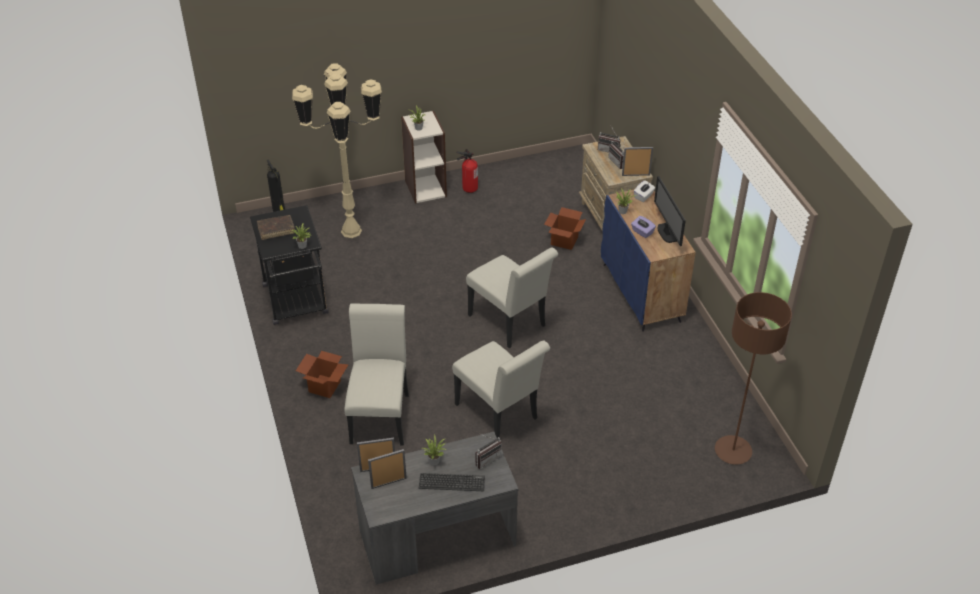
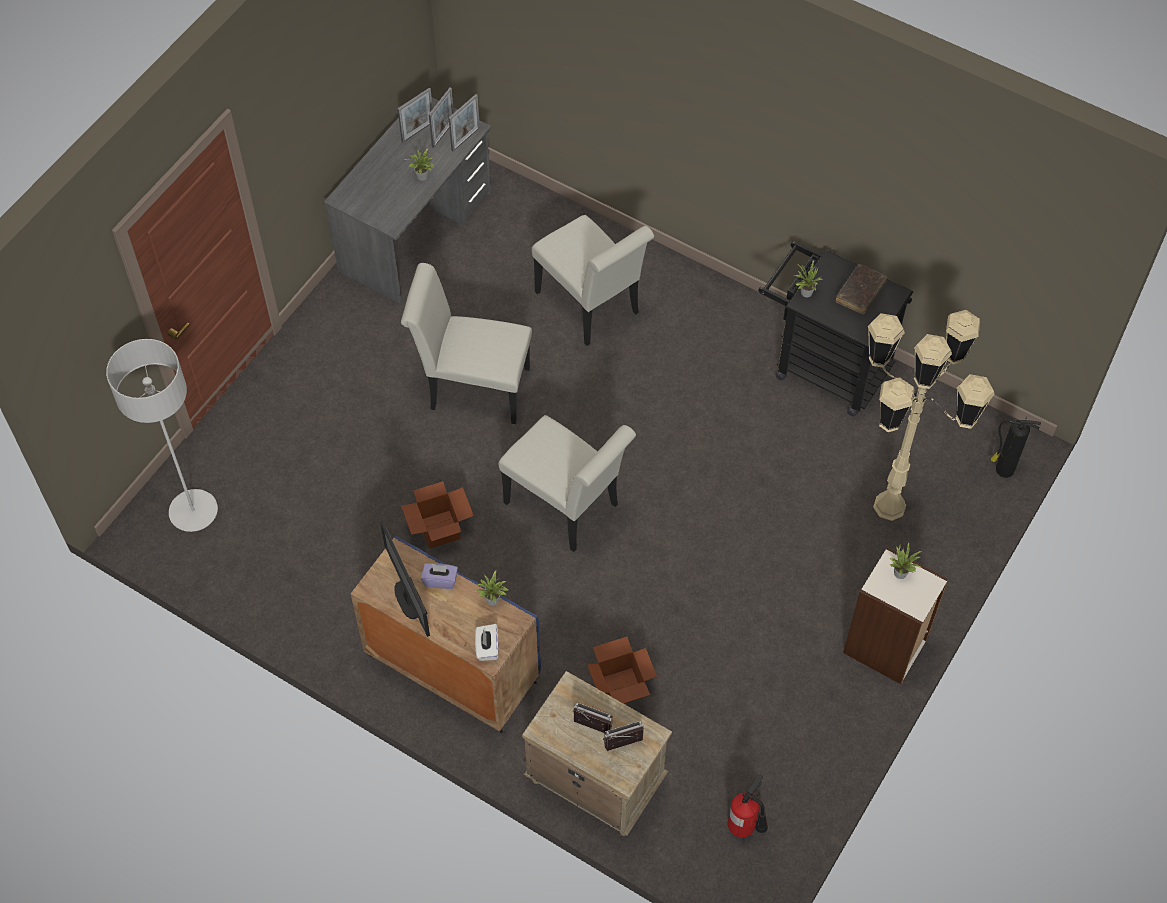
camera: 140 degrees right, 15 degrees up
cardboard box [296,351,349,398] -> cardboard box moved to [401,481,474,549]
keyboard [419,473,485,491] -> none
fire extinguisher [456,149,478,193] -> fire extinguisher moved to [728,774,768,838]
white chair [466,248,558,348] -> white chair turned 150 degrees counterclockwise [499,415,636,552]
radio [475,434,502,469] -> none
picture frame [622,147,653,176] -> picture frame moved to [398,88,433,142]
monitor [654,176,686,246] -> monitor turned 150 degrees counterclockwise [380,520,430,637]
brown floor lamp [715,292,792,465] -> grey floor lamp [106,339,218,532]

